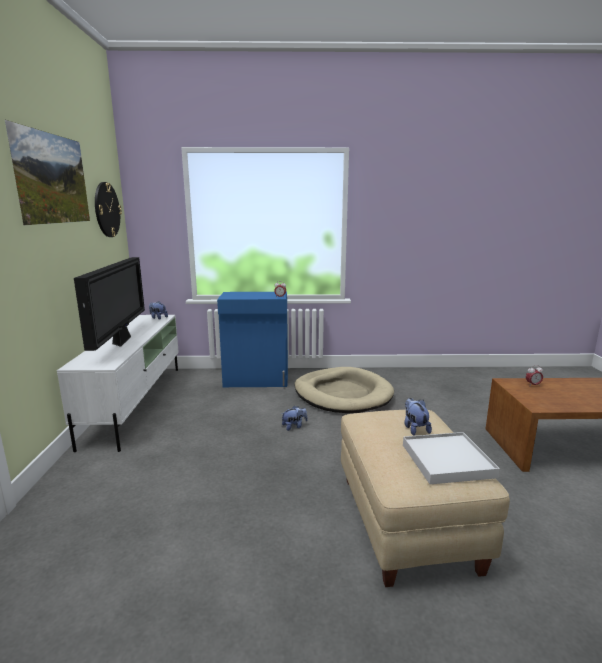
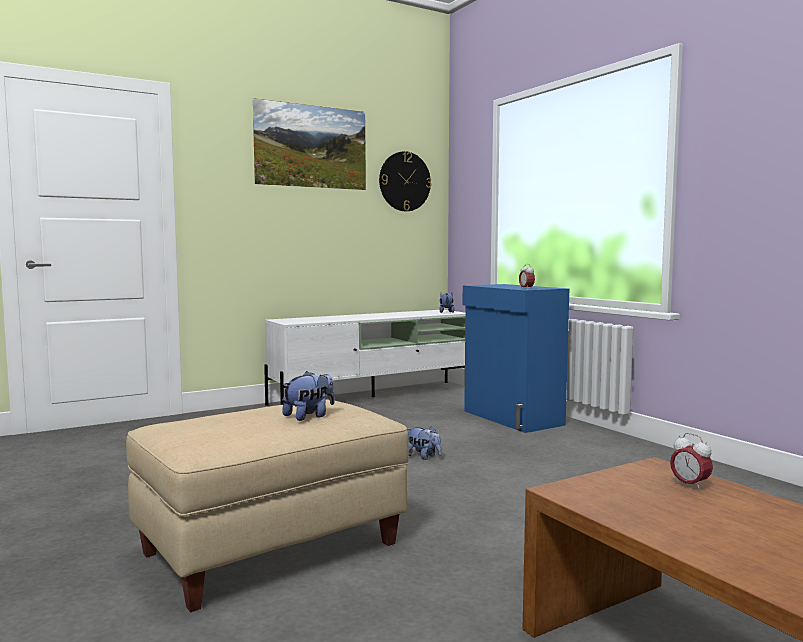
camera: 60 degrees right, 10 degrees down
television [74,257,145,351] -> none
beige dog bed [294,367,394,413] -> none
white tray [403,432,500,484] -> none

